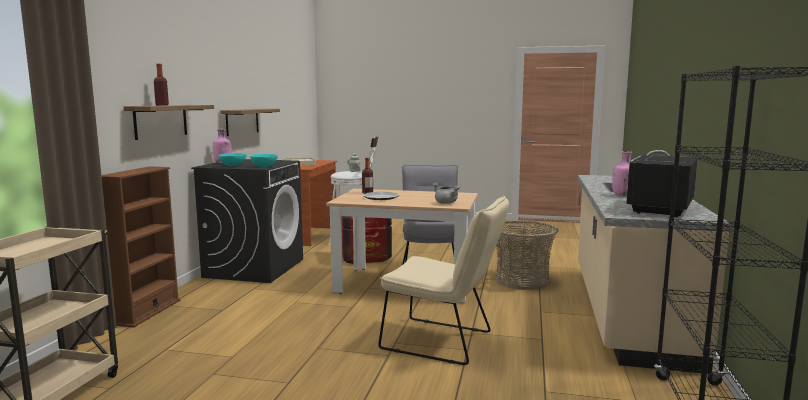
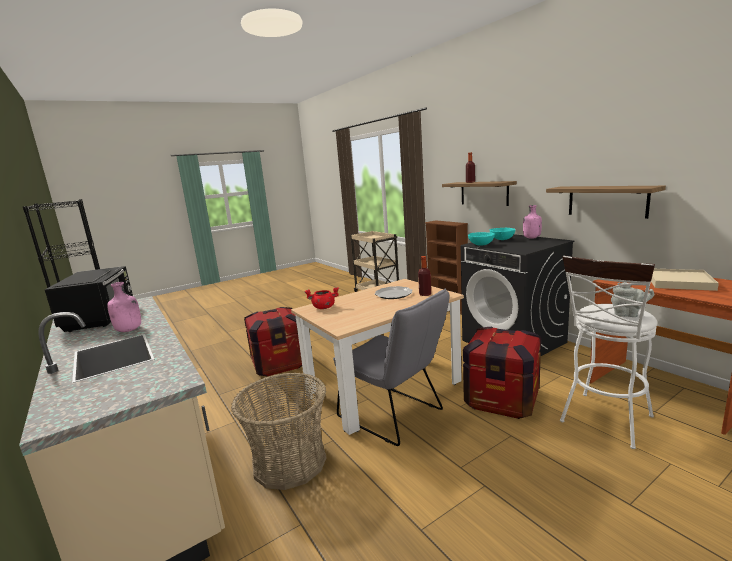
camera: 135 degrees right, 5 degrees up
beige chair [378,196,509,365] -> crate [244,307,302,376]
grey cooking pot [432,183,460,204] -> red cooking pot [304,287,339,309]

